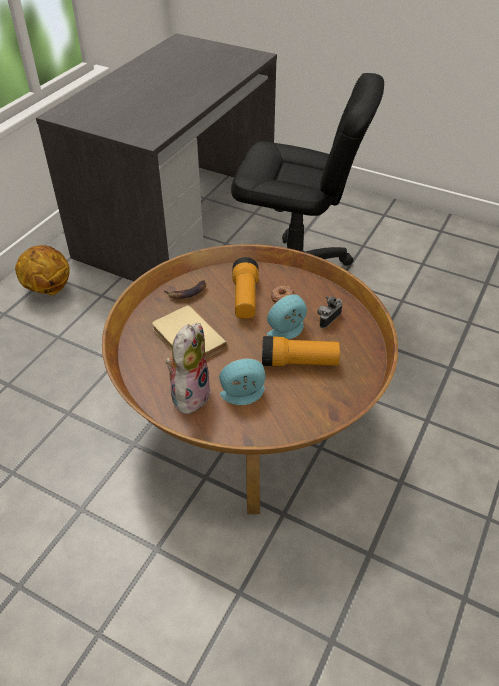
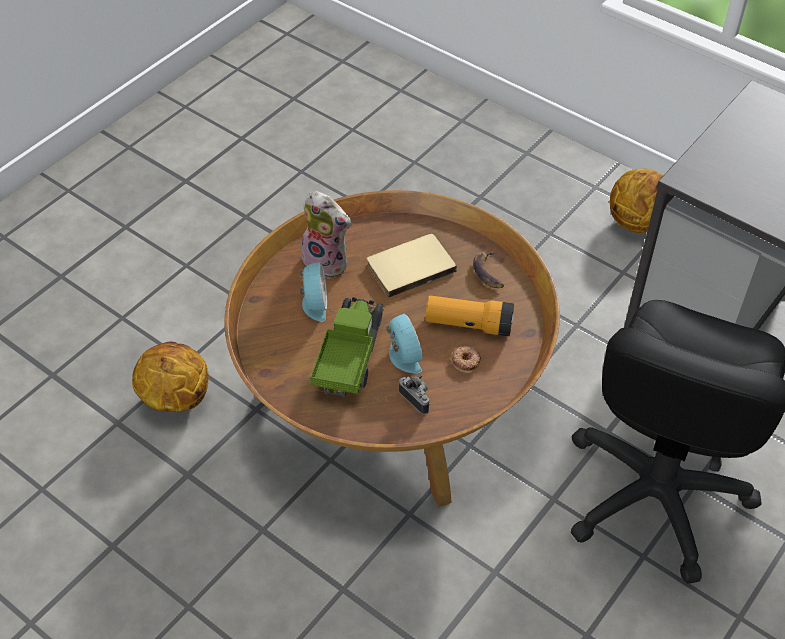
camera: 100 degrees right, 5 degrees up
flashlight [262,336,340,367] -> toy truck [310,297,384,398]
none -> basketball [132,342,209,412]

